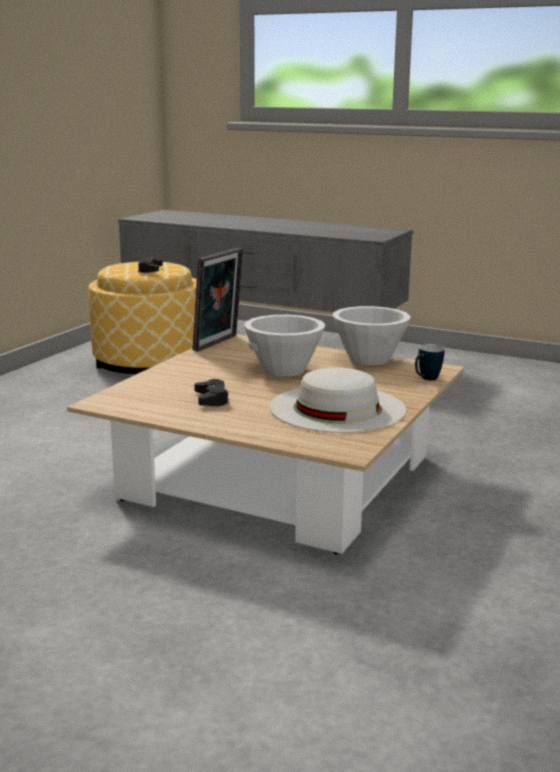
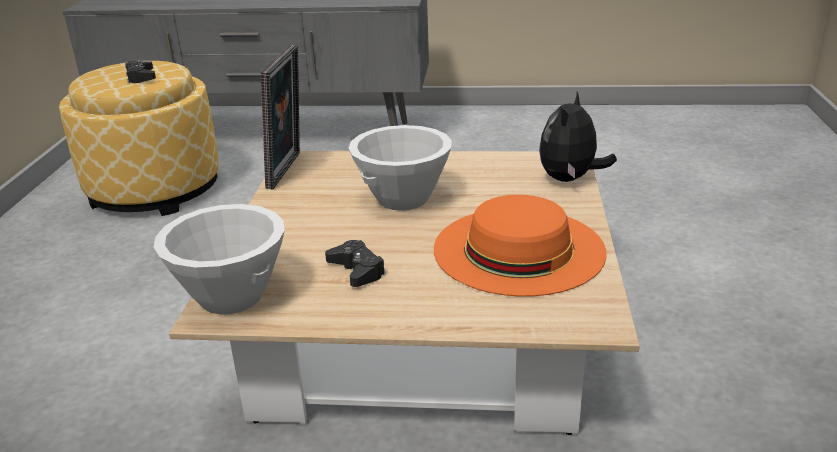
camera: 20 degrees left, 10 degrees up
white hat [270,367,406,433] -> orange hat [434,195,607,297]
white bowl [332,306,410,365] -> white bowl moved to [154,204,285,314]
mug [415,344,445,380] -> plush toy [539,92,617,182]

